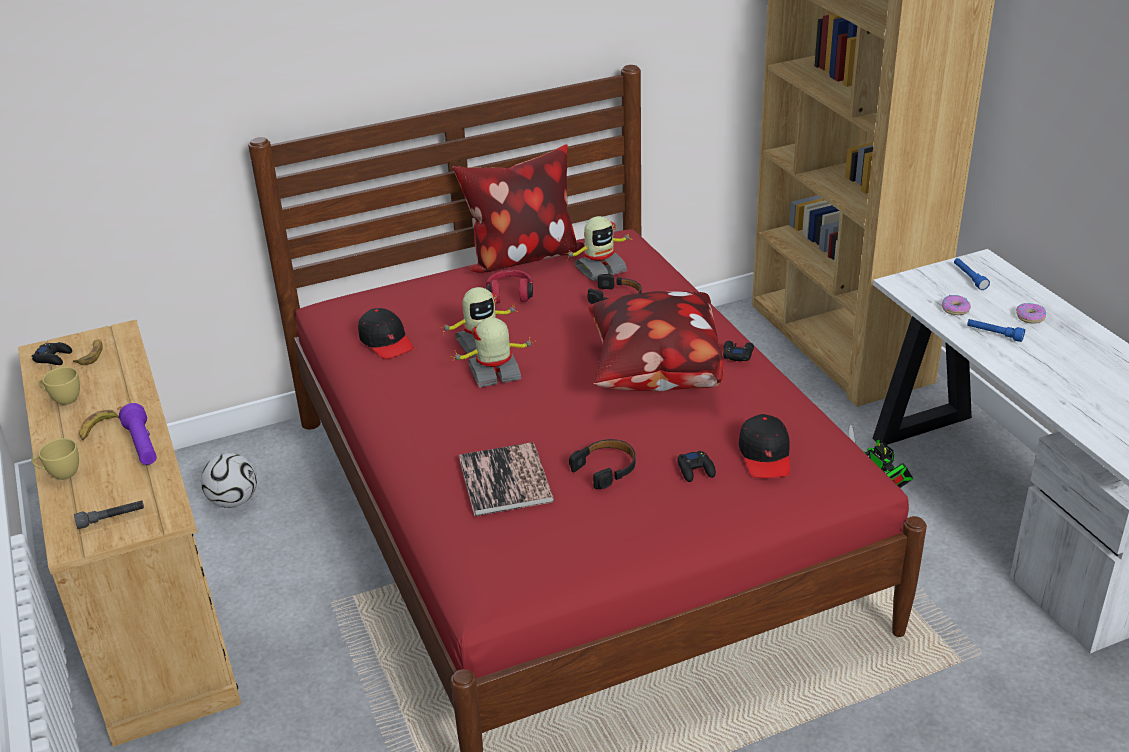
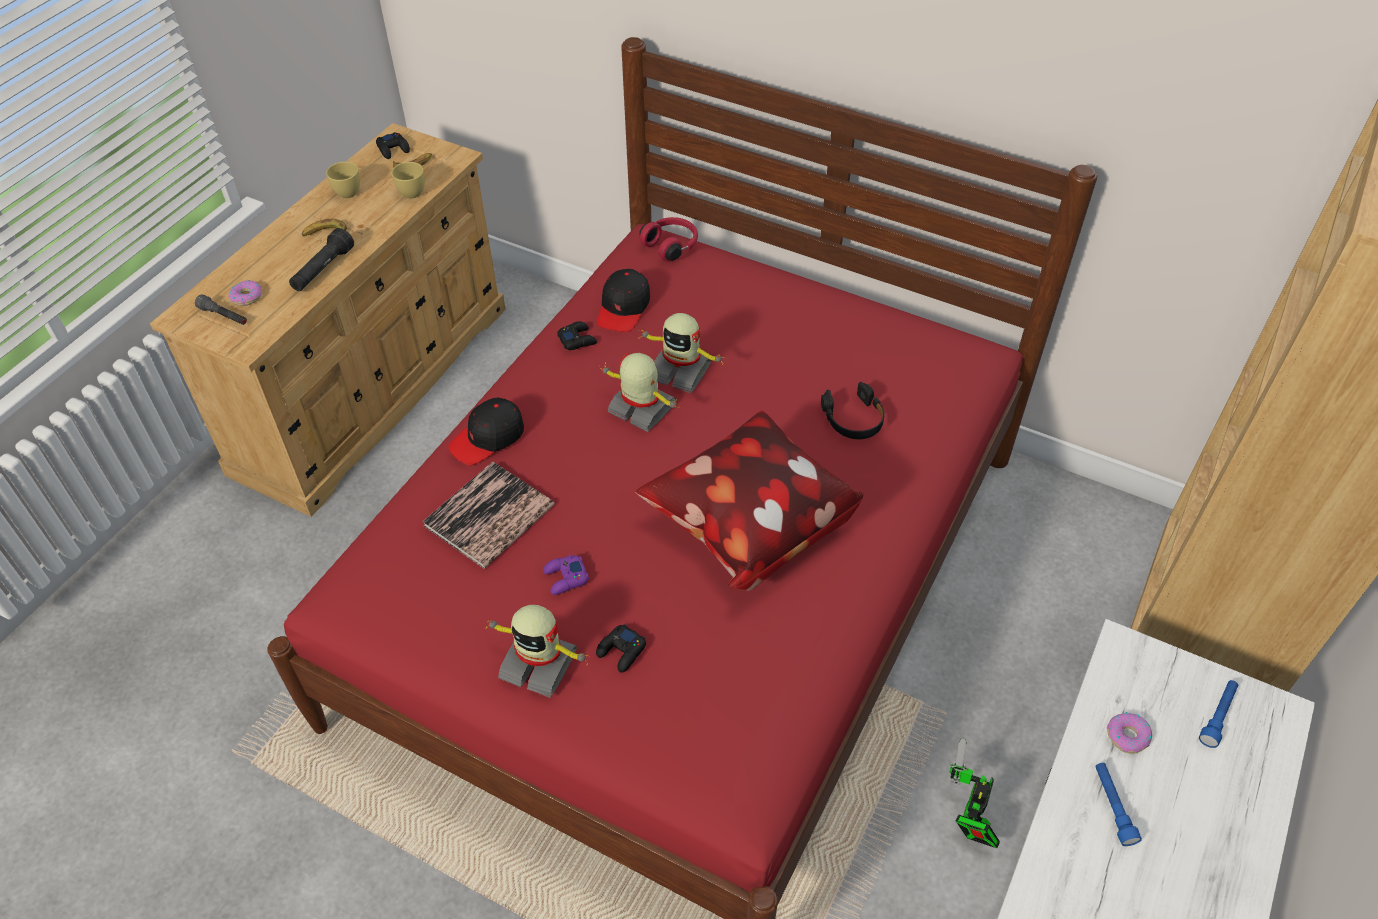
camera: 50 degrees right, 15 degrees up
yellow cup [31,438,79,480] -> yellow cup moved to [391,162,425,198]
purple flashlight [119,403,156,465] -> black flashlight [289,228,354,291]
football [201,453,257,508] -> none
pillow [453,144,584,273] -> none
red headphones [486,270,534,304] -> red headphones moved to [639,217,698,262]
toy robot [564,216,632,281] -> toy robot moved to [485,605,590,698]
black headphones [569,439,635,489] -> purple game controller [543,554,589,595]
black game controller [723,341,754,361] -> black game controller moved to [557,321,597,350]
black cap [739,414,790,478] -> black cap moved to [448,397,524,465]
donut [1016,303,1046,324] -> donut moved to [228,280,262,306]

